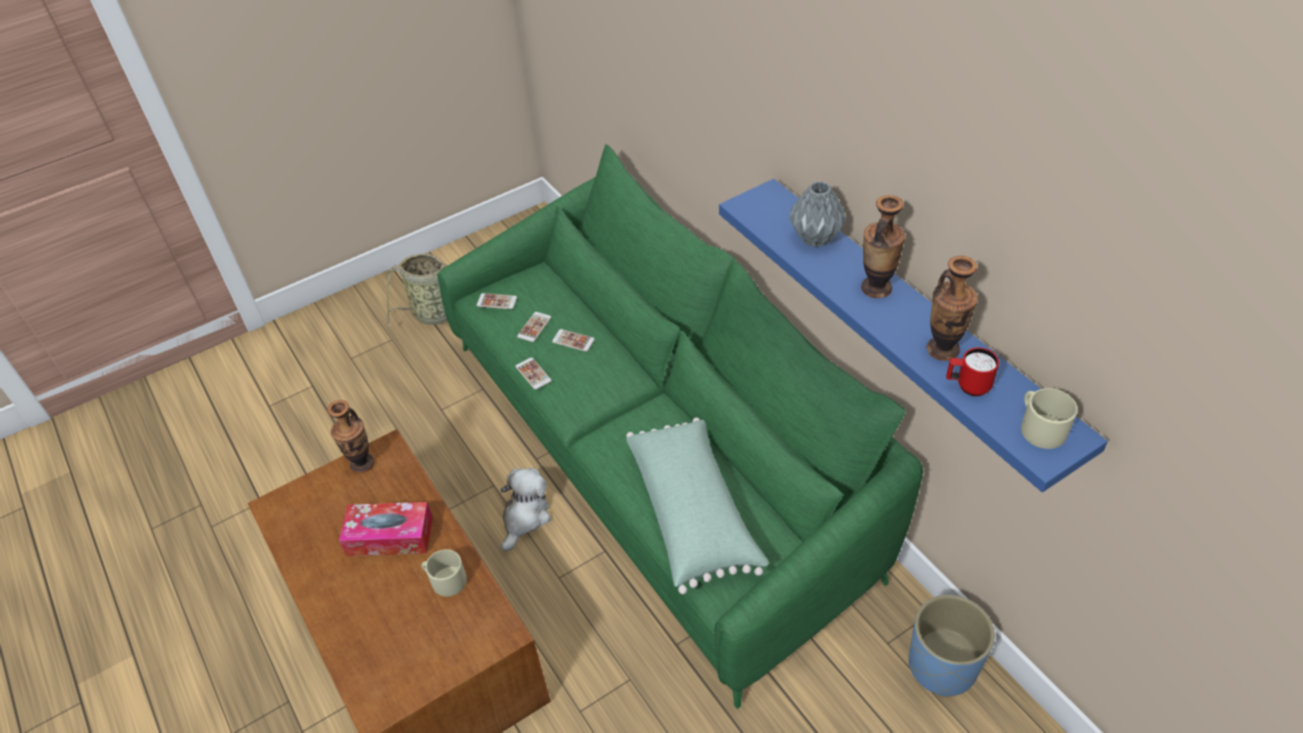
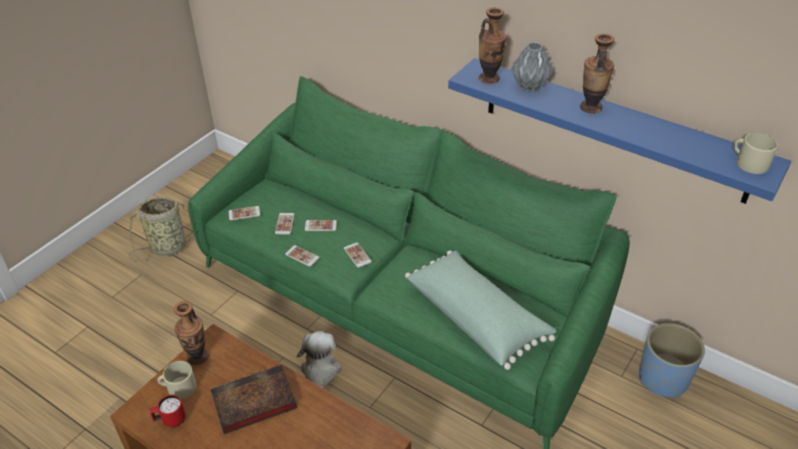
camera: 25 degrees left, 5 degrees down
tissue box [339,502,433,556] -> book [211,365,297,434]
beige mug [421,549,467,597] -> beige mug moved to [157,361,196,399]
vase [926,256,978,361] -> vase moved to [479,8,507,84]
red mug [946,348,999,396] -> red mug moved to [149,395,186,427]
none -> phone [344,242,372,268]

